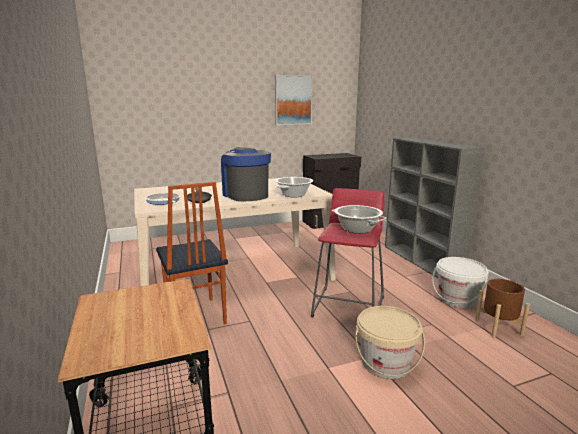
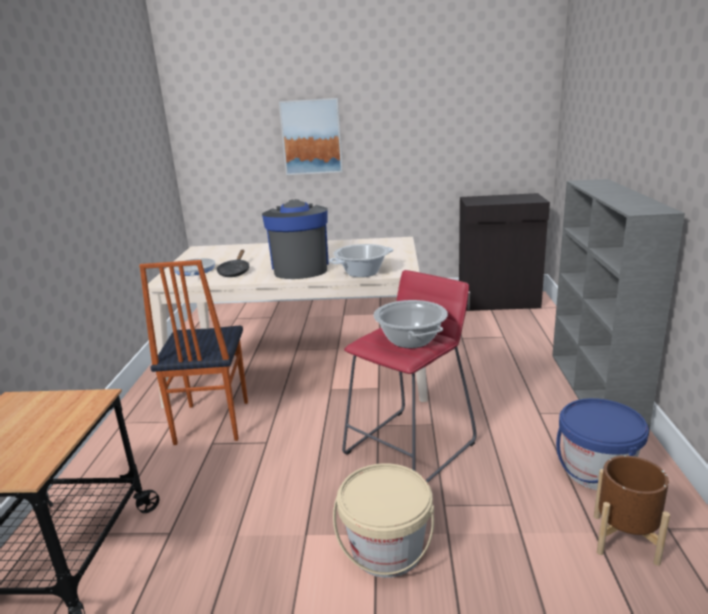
camera: 25 degrees right, 5 degrees up
picture [275,75,312,125] -> picture moved to [279,98,343,175]
white bucket [432,257,489,308] -> blue bucket [556,398,649,490]

